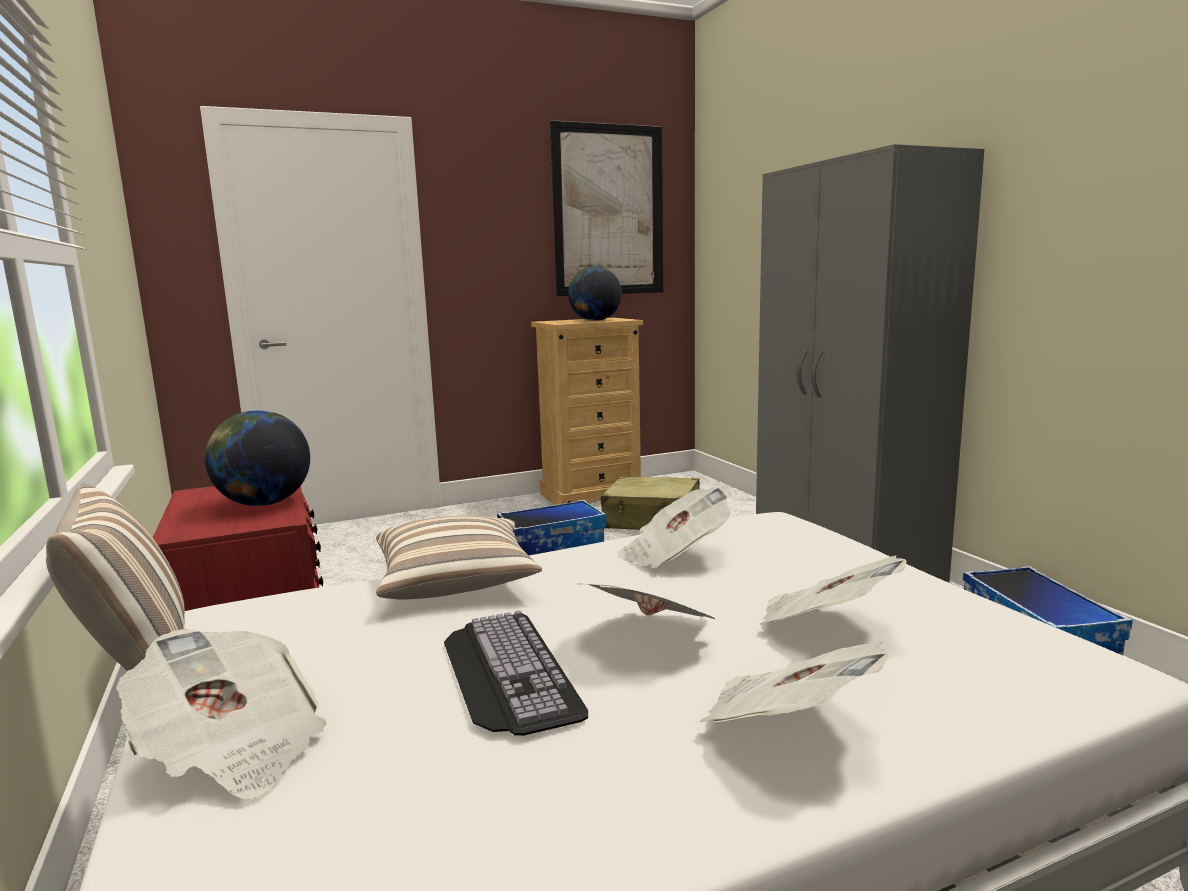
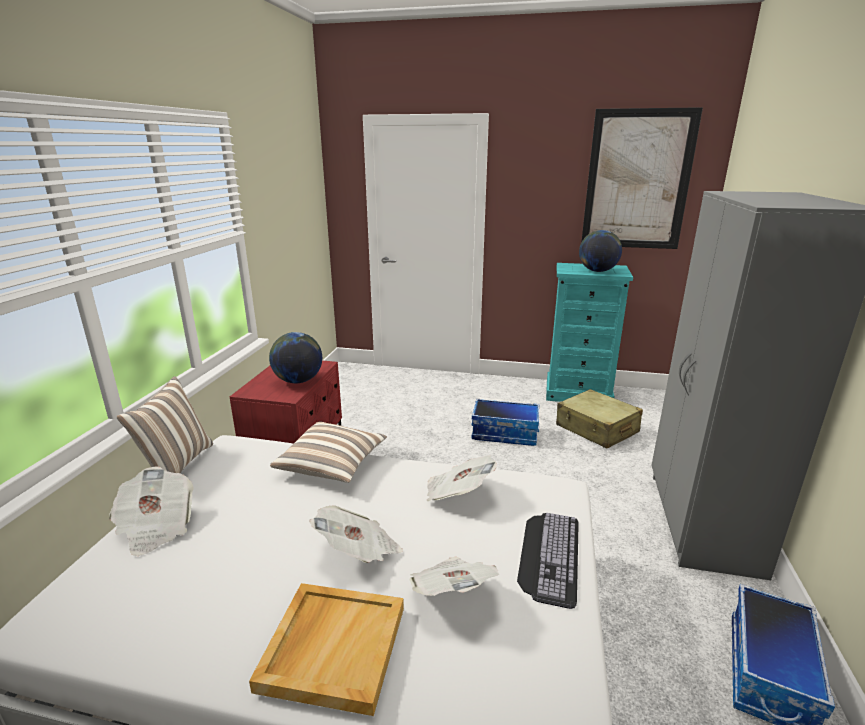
camera: 35 degrees right, 10 degrees up
keyboard [444,610,588,736] -> keyboard moved to [517,513,579,609]
beige dresser [531,318,643,505] -> turquoise dresser [546,263,633,402]
newspaper [700,641,889,722] -> beige tray [249,583,404,716]

